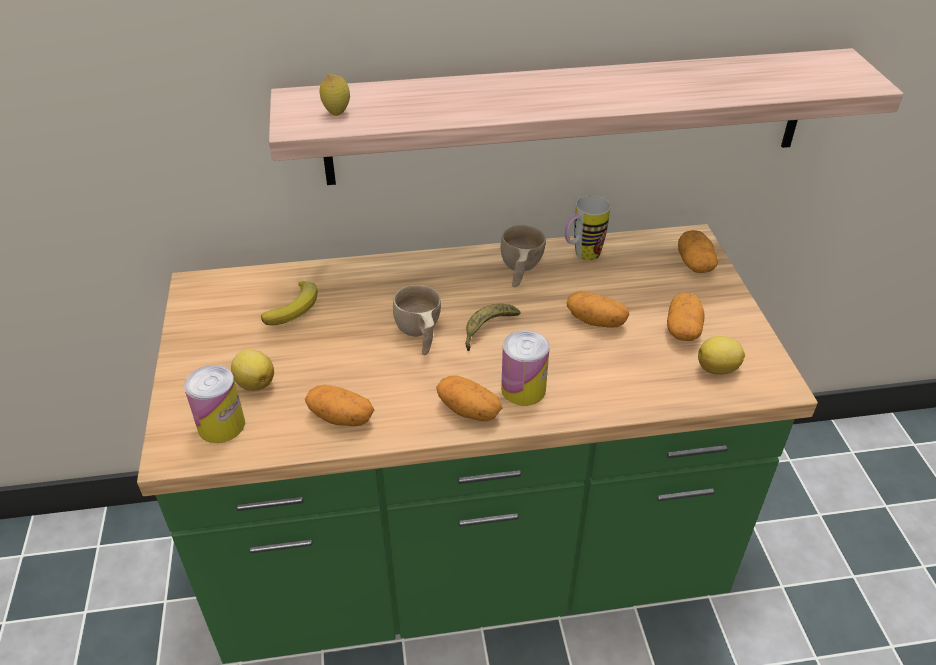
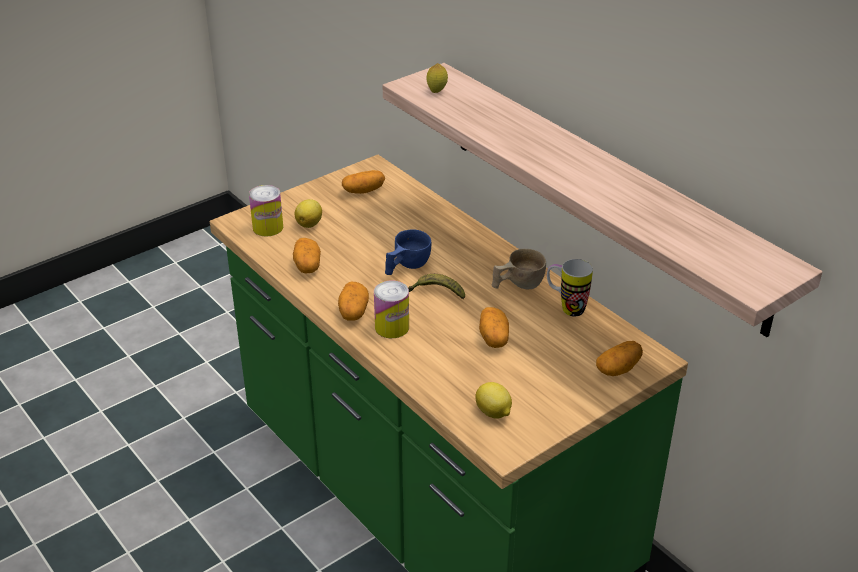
camera: 60 degrees right, 5 degrees down
banana [261,281,318,326] -> none
beige cup [393,285,441,355] -> blue cup [385,229,431,275]
potato [667,293,705,341] -> potato moved to [342,170,385,194]

